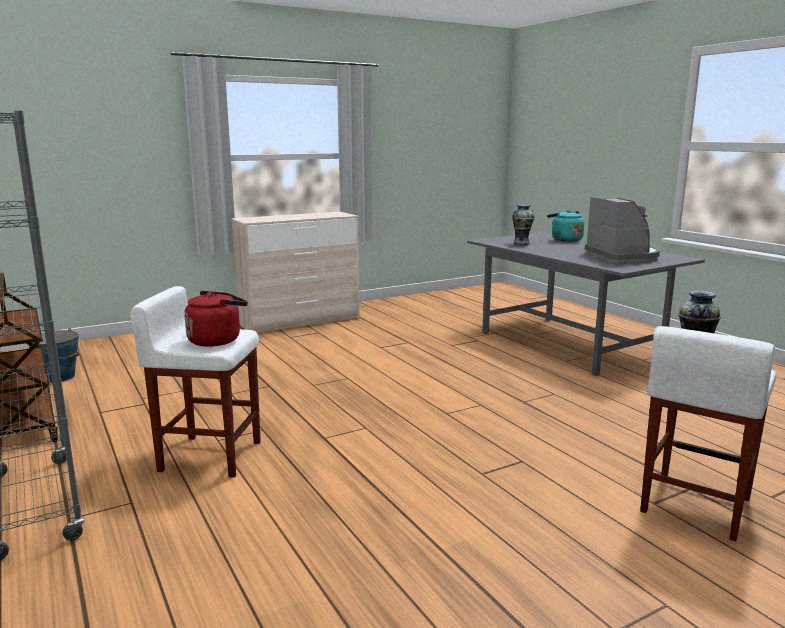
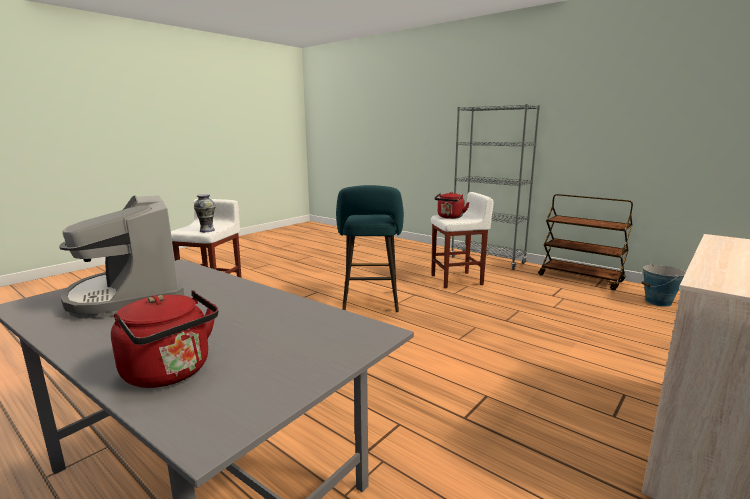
camera: 160 degrees right, 0 degrees up
vase [512,204,535,245] -> none
turquoise kettle [547,210,584,242] -> red kettle [111,290,219,388]
none -> turquoise stool [336,185,404,312]

